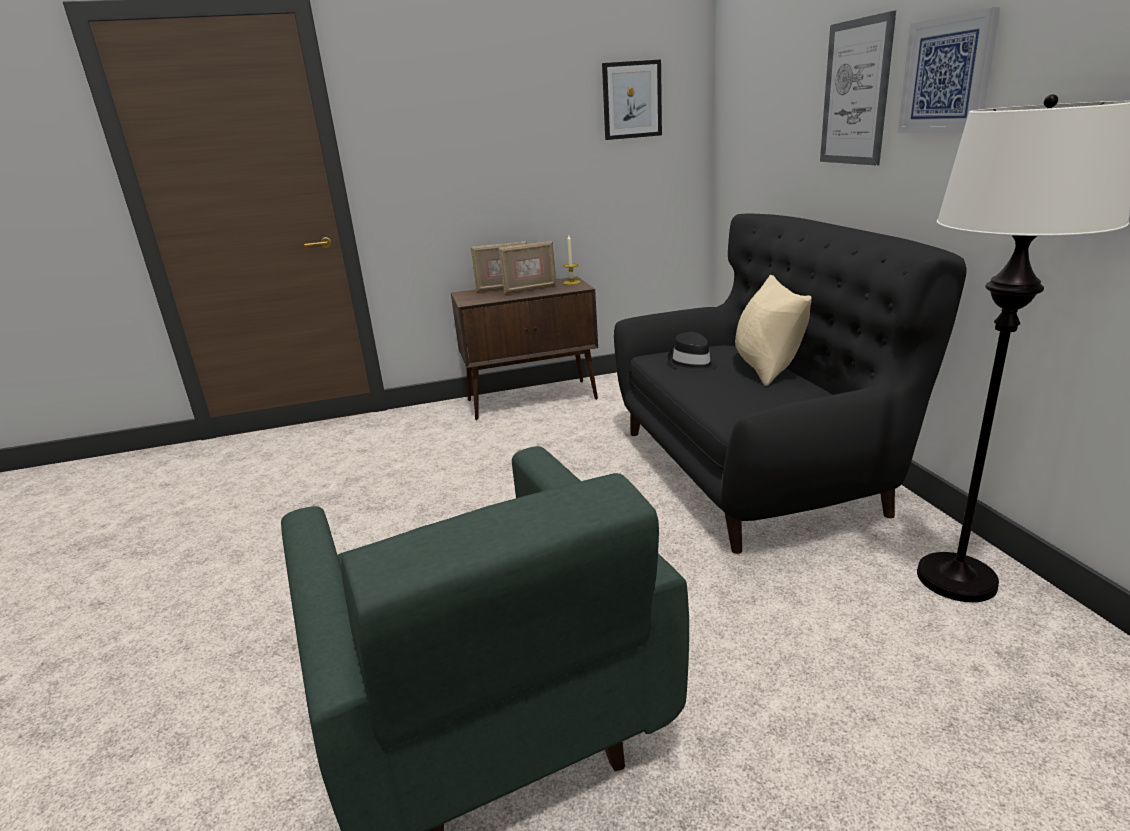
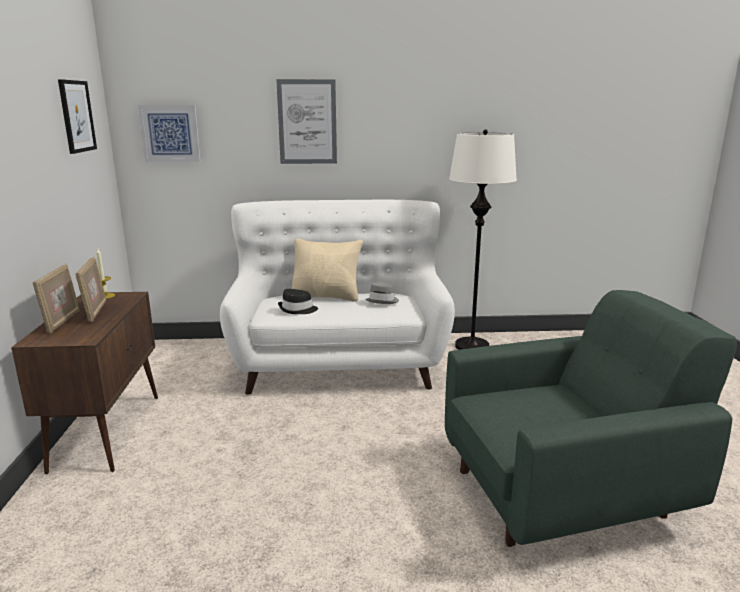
camera: 80 degrees left, 5 degrees down
black sofa [614,214,967,554] -> white sofa [220,200,455,394]
picture [897,7,1001,133] -> picture moved to [138,105,201,162]
none -> grey hat [366,282,399,304]

